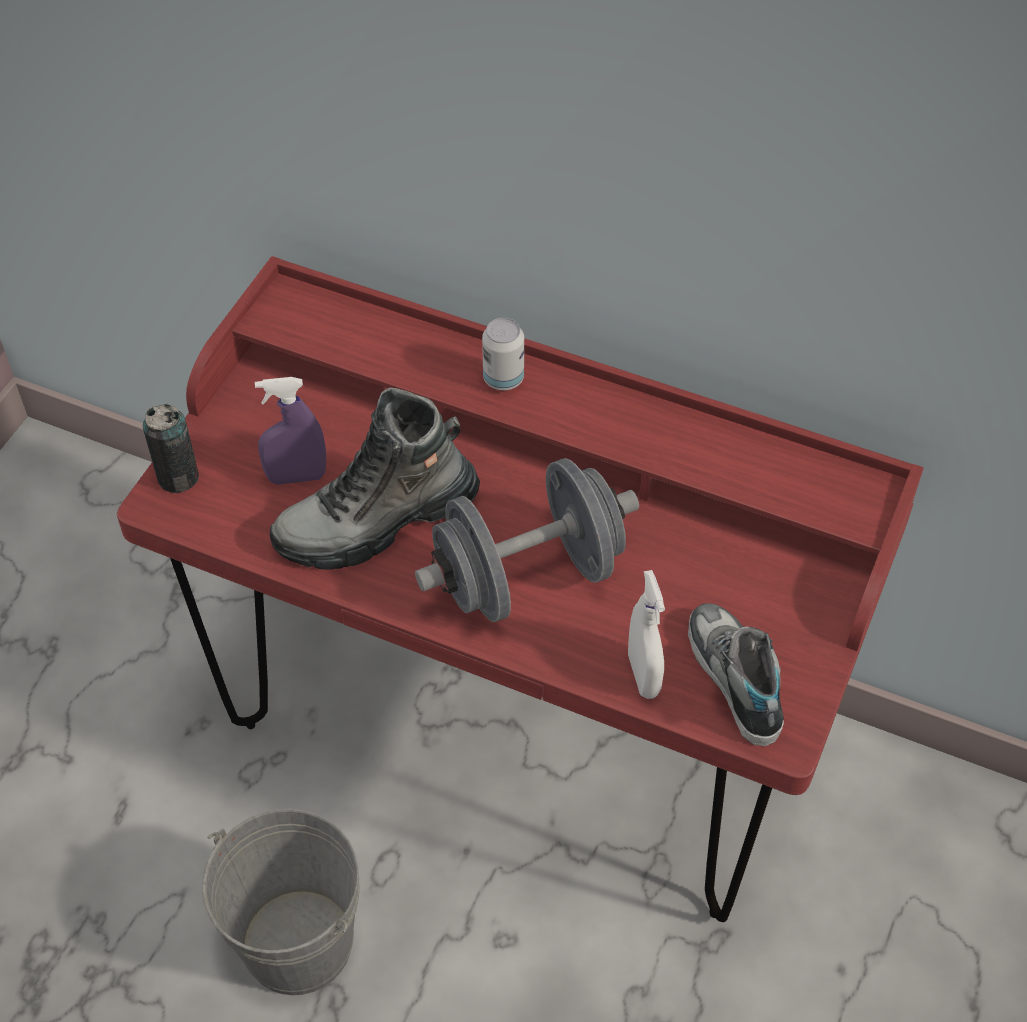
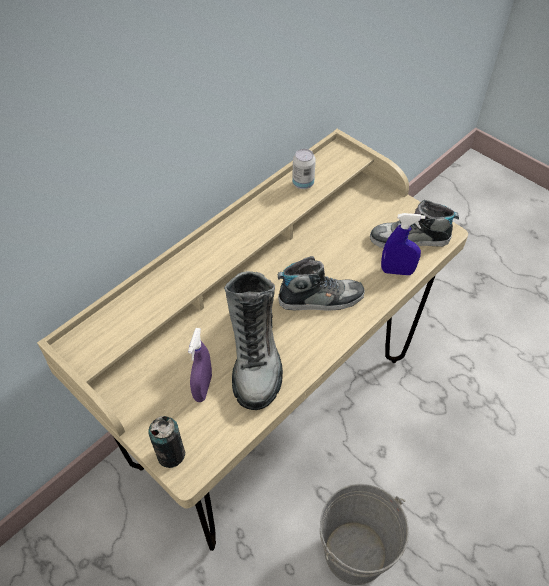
camera: 70 degrees left, 0 degrees up
red desk [117,256,924,922] -> beige desk [37,129,468,551]
grey dumbbell [415,458,639,622] -> shoe [278,256,365,311]
can [482,318,524,390] -> can moved to [292,149,316,189]
white spray bottle [628,570,665,699] -> blue spray bottle [381,213,426,275]

